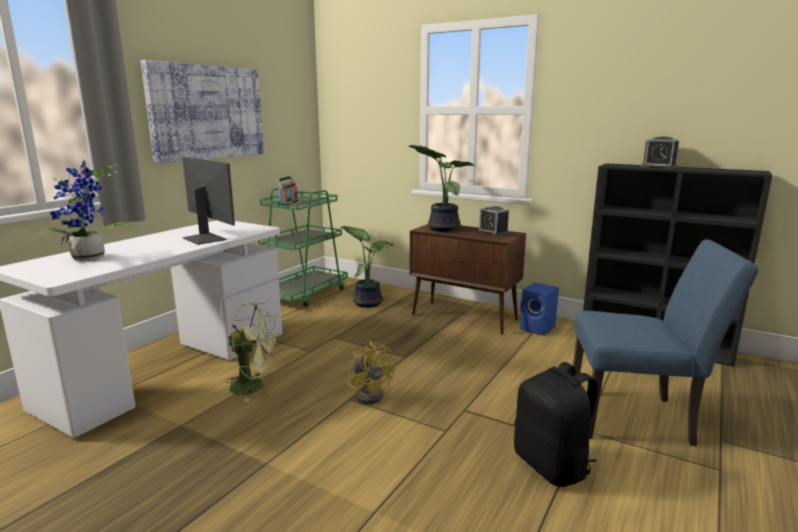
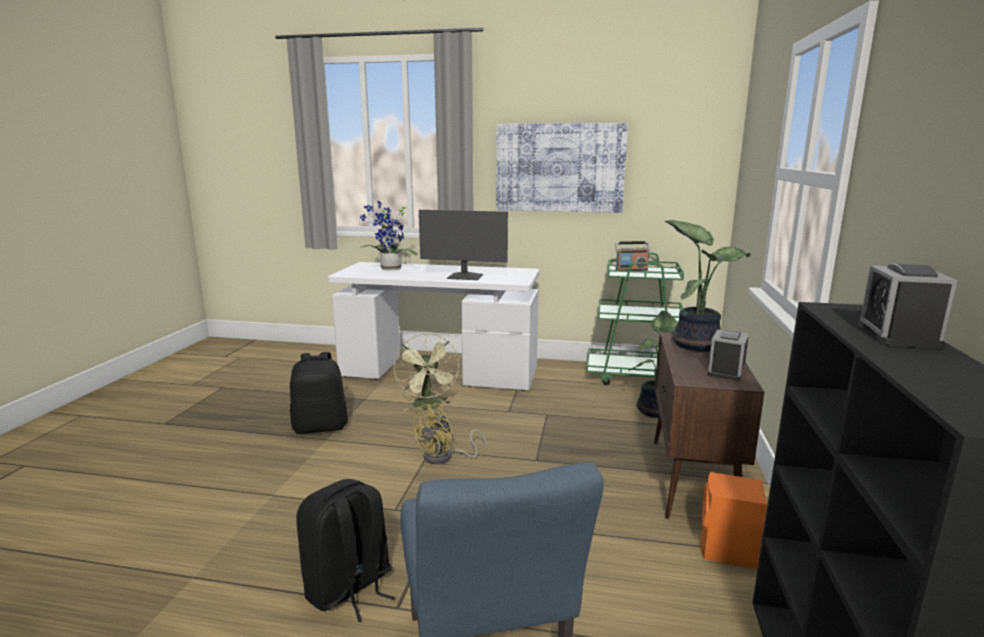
camera: 70 degrees right, 0 degrees up
monitor [182,157,235,245] -> monitor turned 75 degrees clockwise [419,210,508,280]
blue speaker [520,282,559,336] -> orange speaker [701,472,767,569]
none -> black backpack [290,352,348,434]

